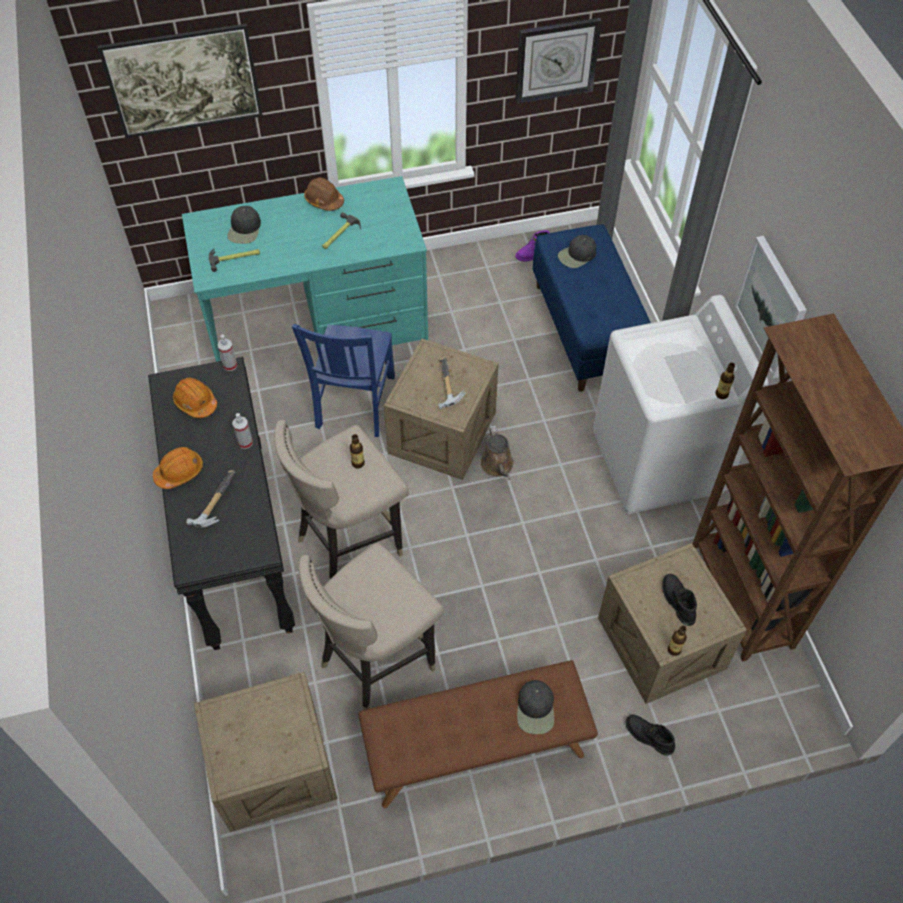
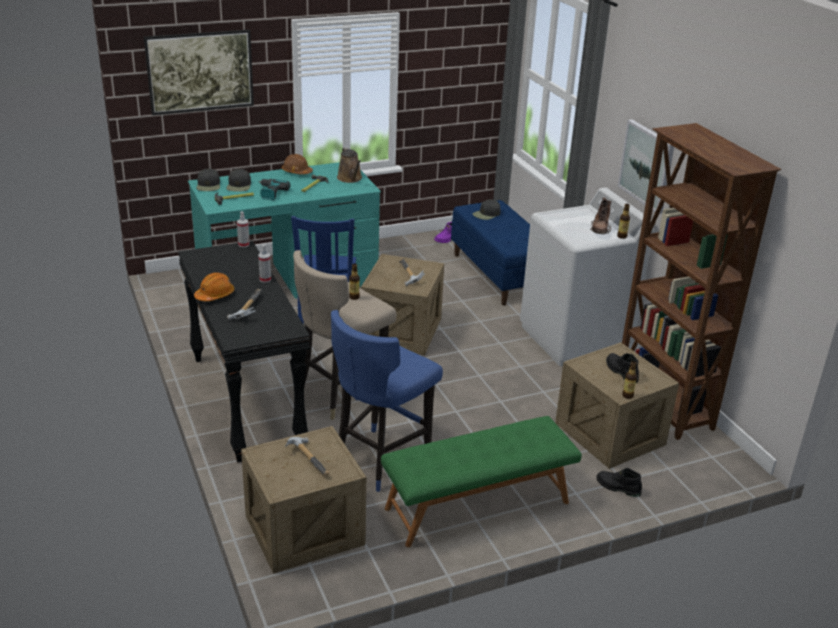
camera: 10 degrees left, 25 degrees down
orange hard hat [173,378,217,418] -> none
beige stool [299,542,444,710] -> blue stool [331,310,443,492]
brown bench [358,660,598,808] -> green bench [381,416,582,547]
brown watering can [480,425,514,480] -> brown watering can moved to [337,147,362,183]
wall clock [515,18,602,104] -> none
black cap [517,680,554,734] -> black cap moved to [196,169,220,191]
none -> power drill [258,179,290,201]
none -> hammer [285,437,330,476]
none -> brown boot [590,198,611,234]

